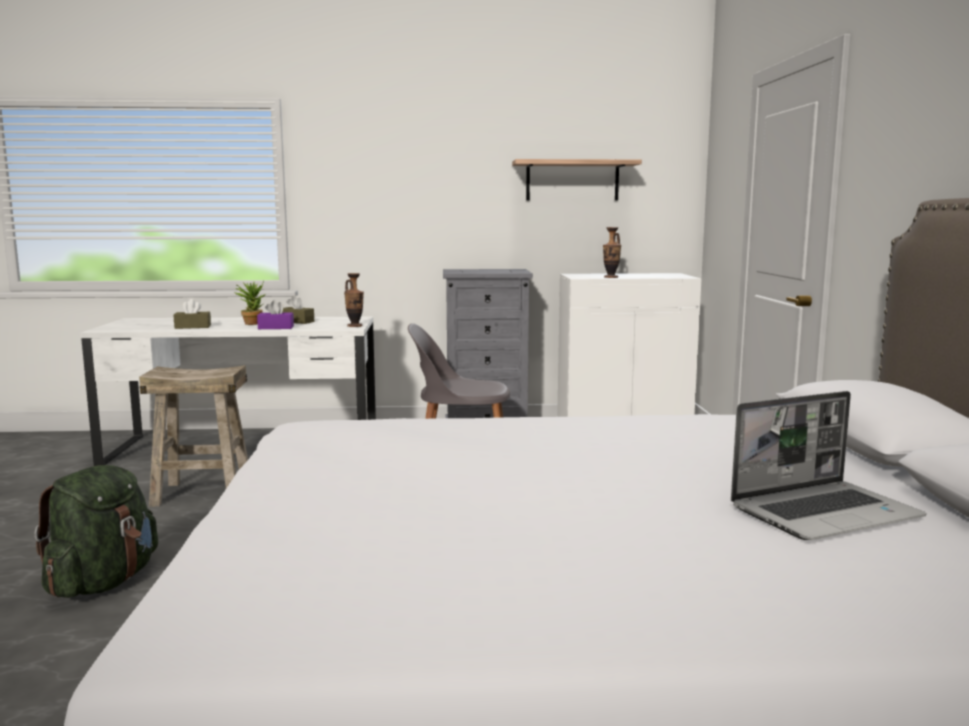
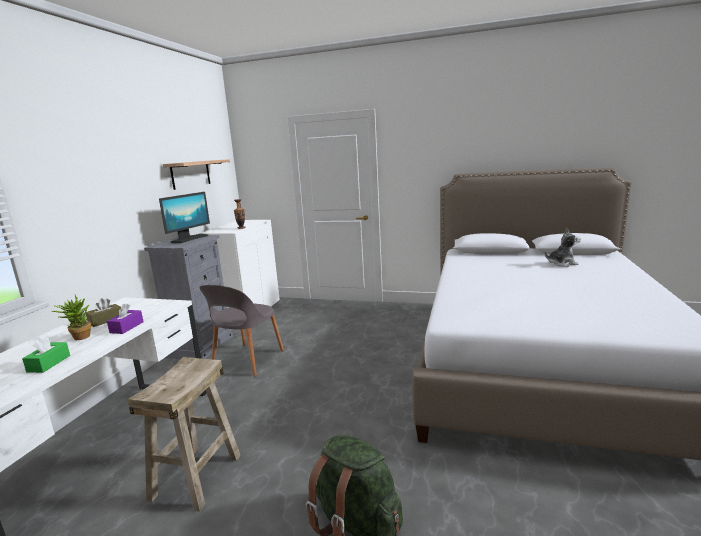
camera: 70 degrees left, 5 degrees up
brown tissue box [174,299,211,329] -> green tissue box [22,336,70,373]
vase [344,273,364,327] -> none
laptop [731,391,926,540] -> plush toy [545,228,581,267]
none -> monitor [159,192,210,243]

